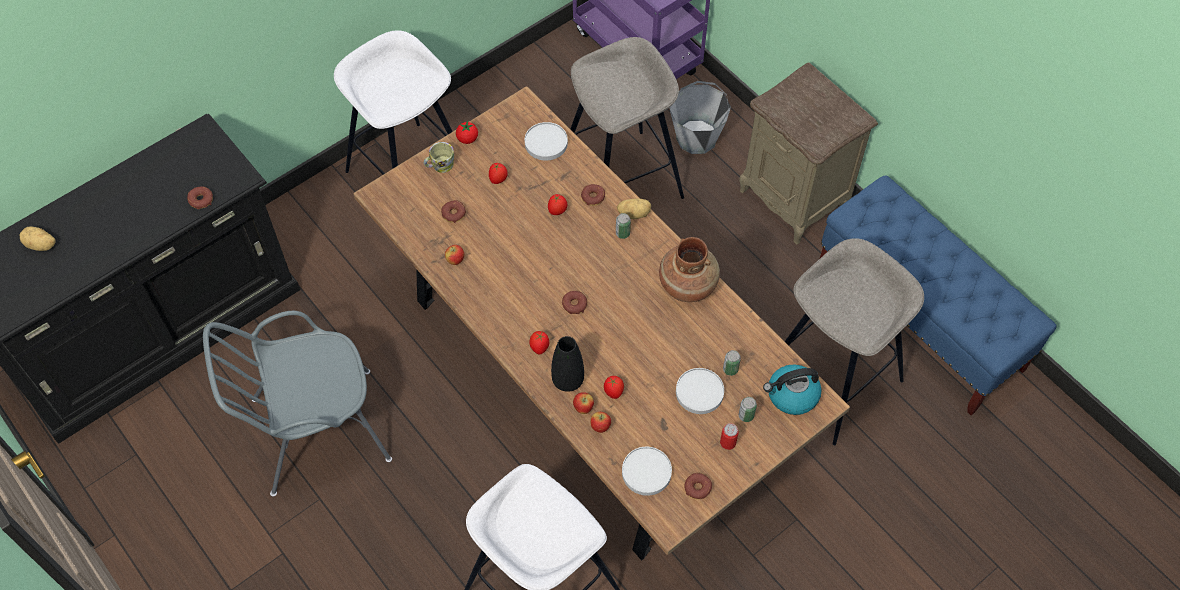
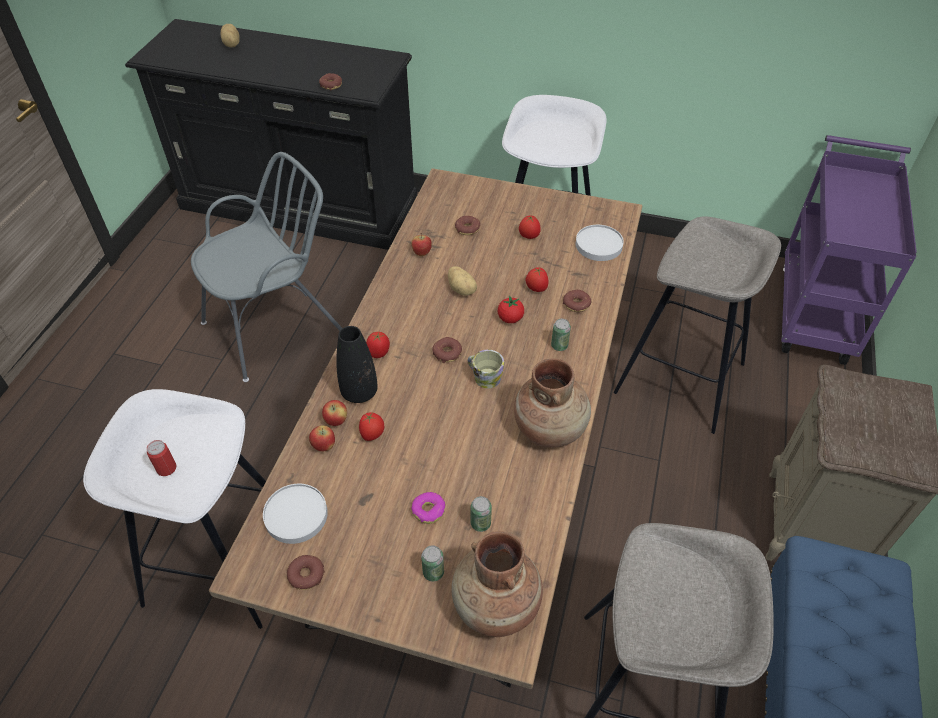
camera: 55 degrees right, 10 degrees down
grey chair [203,311,392,497] -> grey chair turned 105 degrees clockwise [191,152,343,382]
mug [424,142,454,173] -> mug moved to [468,350,504,388]
tomato [456,121,478,144] -> tomato moved to [498,296,524,323]
potato [617,198,651,219] -> potato moved to [448,266,477,296]
grey bucket [669,81,731,154] -> none
white plate [676,368,724,414] -> donut [411,492,445,524]
can [720,423,738,450] -> can moved to [147,440,177,476]
kettle [763,364,822,415] -> brown vase [451,531,543,637]

